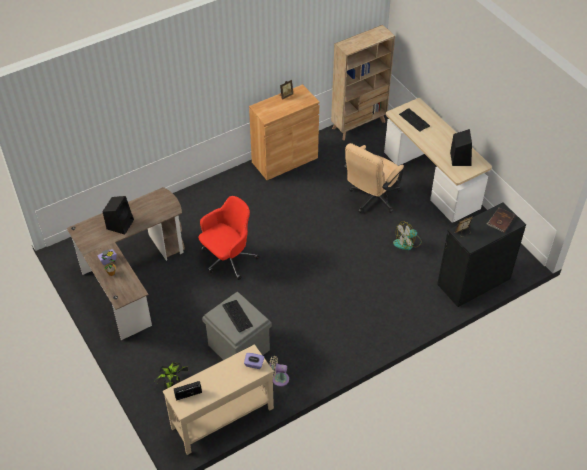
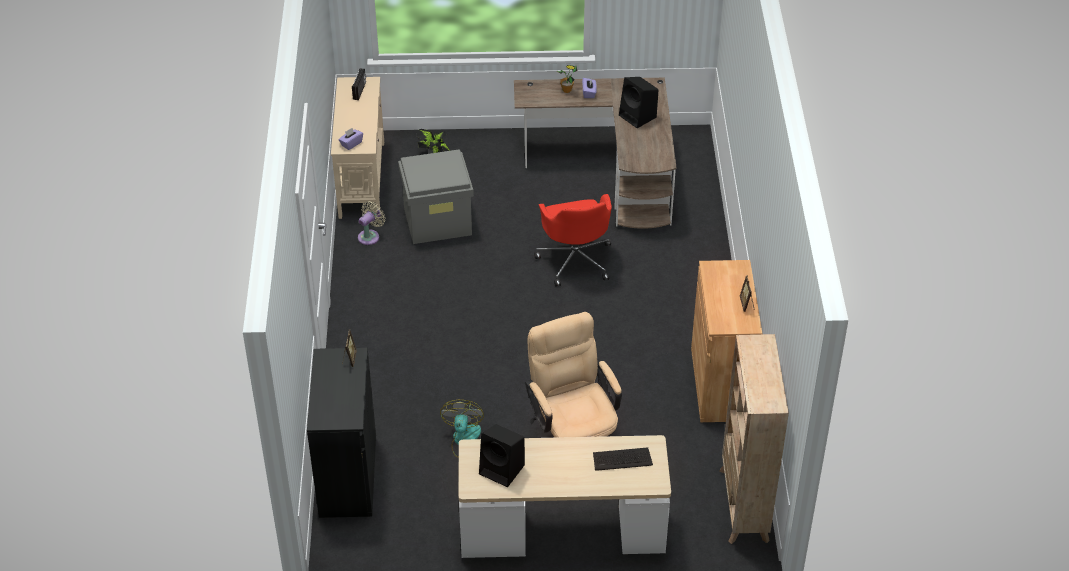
camera: 120 degrees right, 5 degrees down
keyboard [222,300,253,333] -> none
brown book [487,208,516,233] -> none

